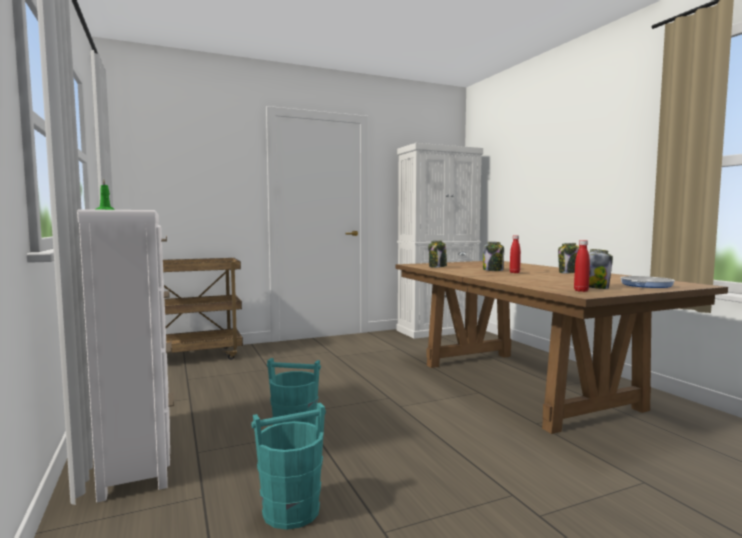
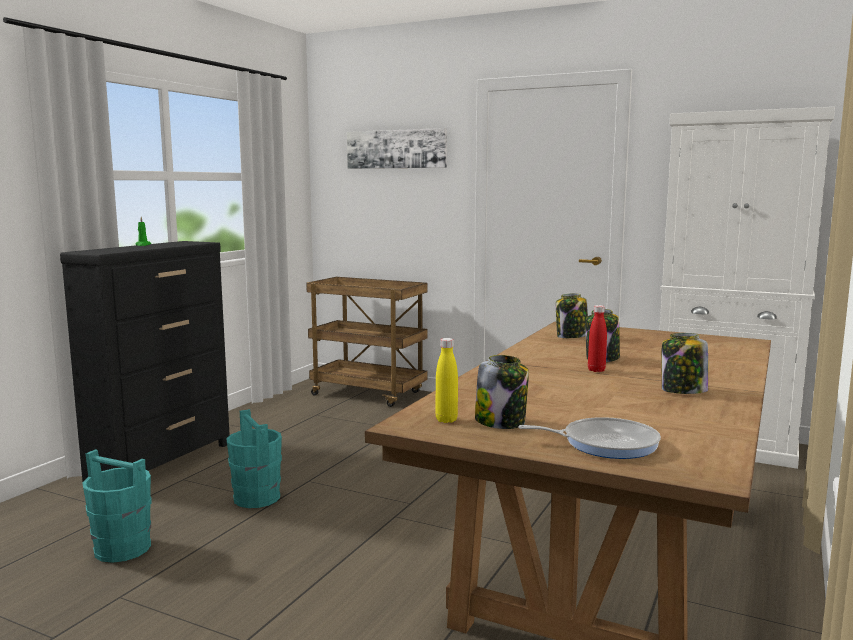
camera: 50 degrees right, 5 degrees up
white dresser [77,209,174,502] -> black dresser [60,241,230,481]
red bottle [574,240,590,292] -> yellow bottle [435,338,458,423]
none -> picture [347,128,447,169]

